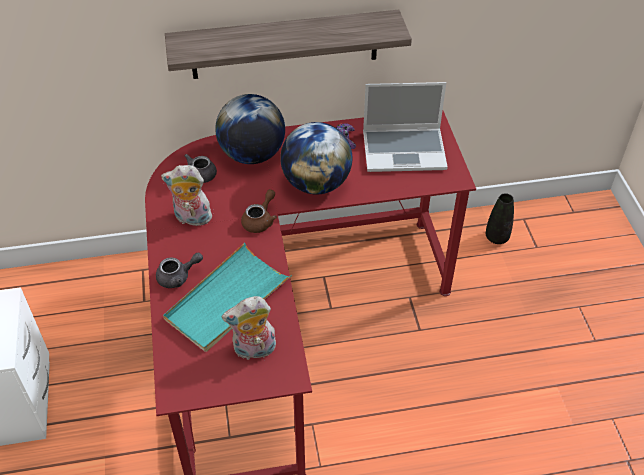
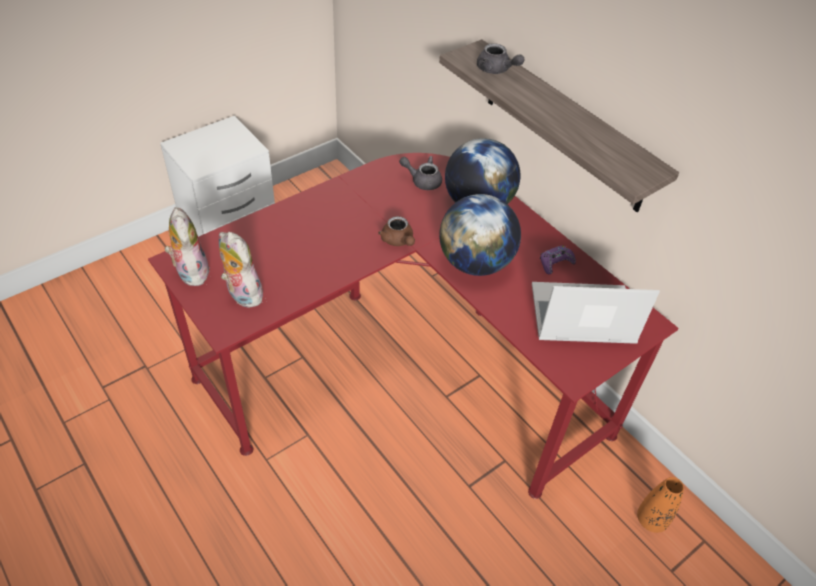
camera: 60 degrees right, 0 degrees up
grey teapot [156,252,203,288] -> grey teapot moved to [477,43,525,74]
plush toy [161,165,214,226] -> plush toy moved to [165,207,211,286]
turquoise tray [163,243,292,352] -> none
brown teapot [241,189,277,233] -> brown teapot turned 60 degrees clockwise [378,216,415,246]
laptop [363,82,448,172] -> laptop turned 120 degrees clockwise [532,282,660,344]
black vase [486,193,514,244] -> orange vase [637,477,684,533]

